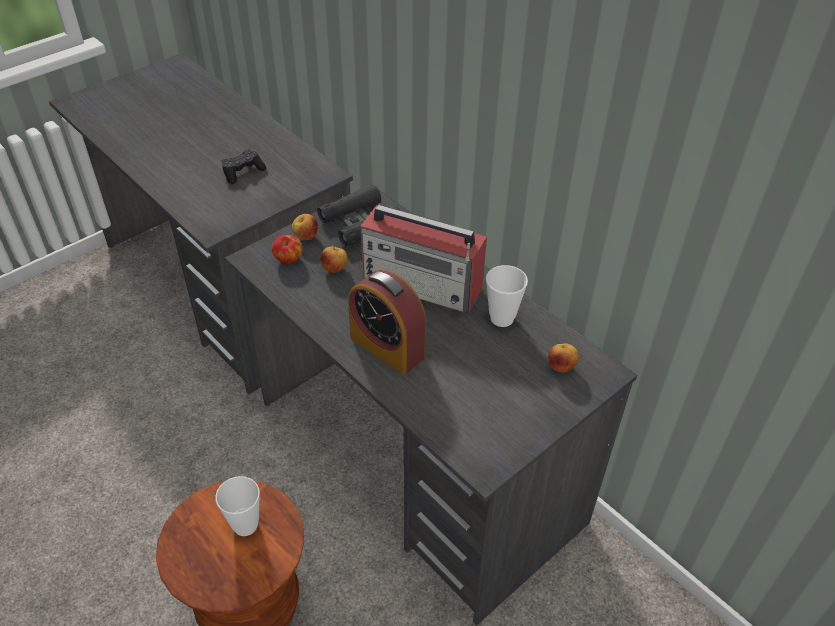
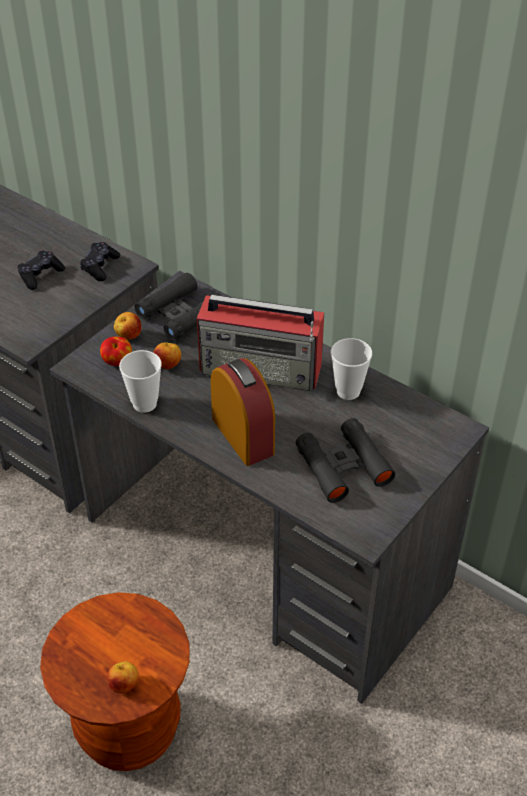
camera: 10 degrees left, 0 degrees up
cup [215,476,260,536] -> cup moved to [119,350,162,413]
alarm clock [348,270,426,374] -> alarm clock turned 150 degrees counterclockwise [210,358,275,466]
apple [548,343,579,373] -> apple moved to [107,661,139,693]
none -> black game controller [80,242,120,281]
none -> black binoculars [296,418,395,503]

